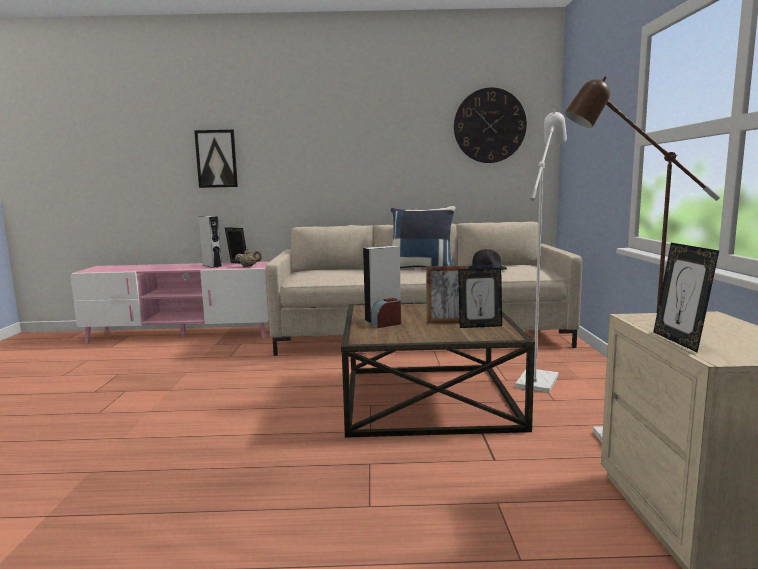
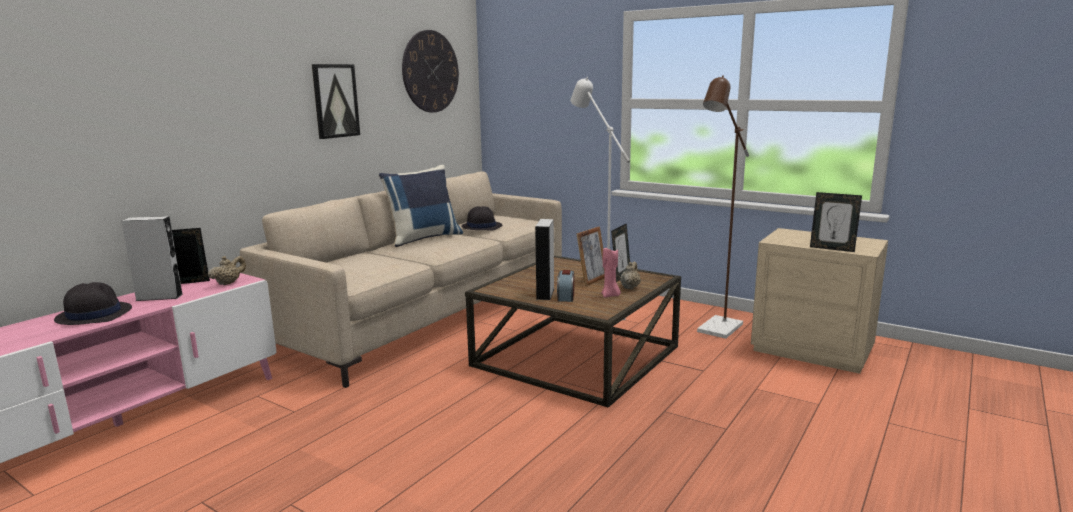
camera: 55 degrees left, 5 degrees up
picture [194,130,238,188] -> picture moved to [312,64,360,139]
none -> black hat [54,282,132,325]
none -> pink candle [601,248,621,298]
none -> beige teapot [620,262,641,290]

